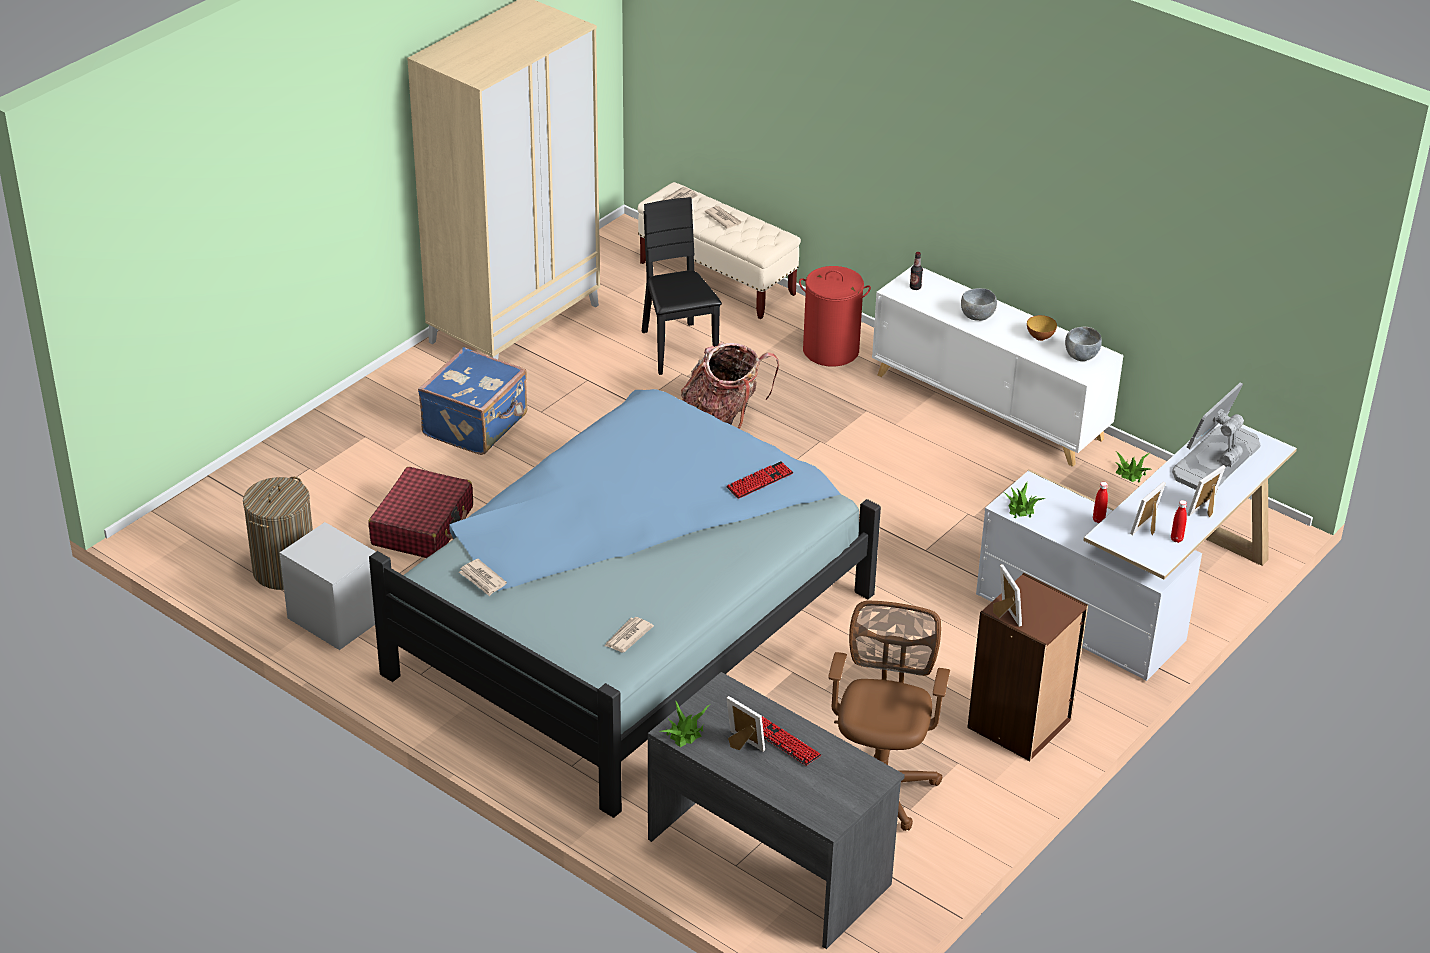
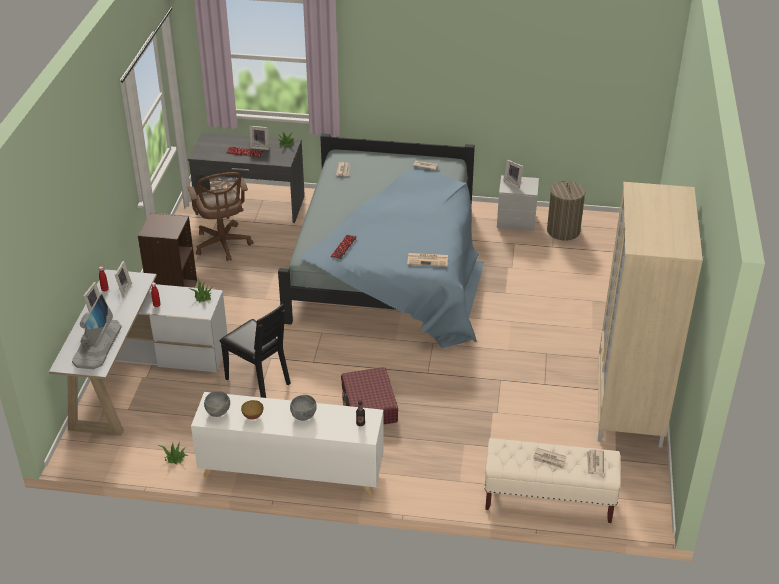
camera: 150 degrees right, 0 degrees up
red suitcase [368,467,473,558] -> red suitcase moved to [341,367,398,424]
blue suitcase [418,347,527,455] -> none
black chair [642,197,722,375] -> black chair moved to [219,304,291,398]
backpack [681,342,779,429] -> none
red laundry basket [799,266,871,367] -> none
picture frame [993,564,1022,627] -> picture frame moved to [503,160,524,188]
none -> newspaper [407,253,448,267]

